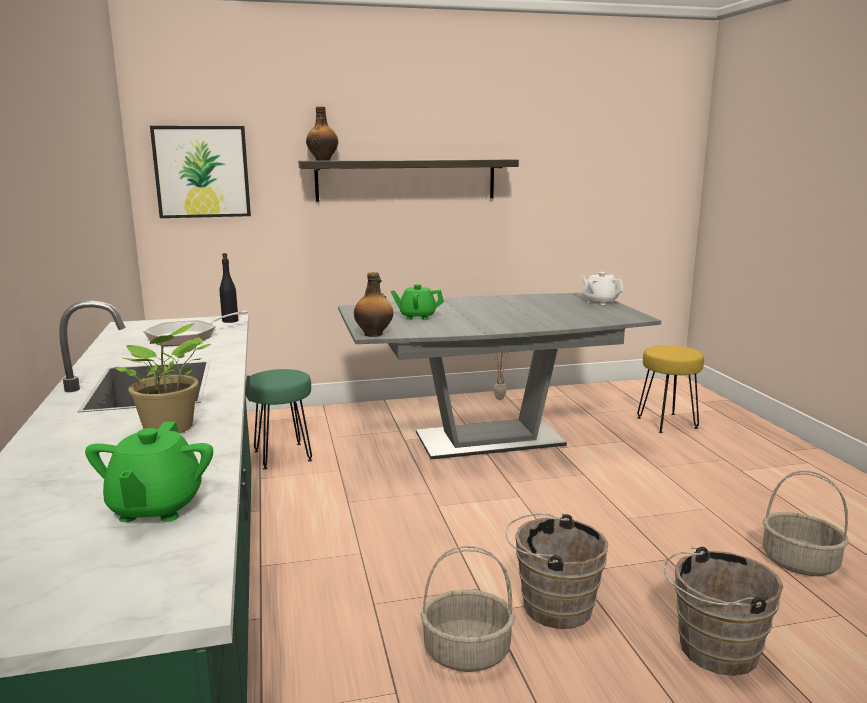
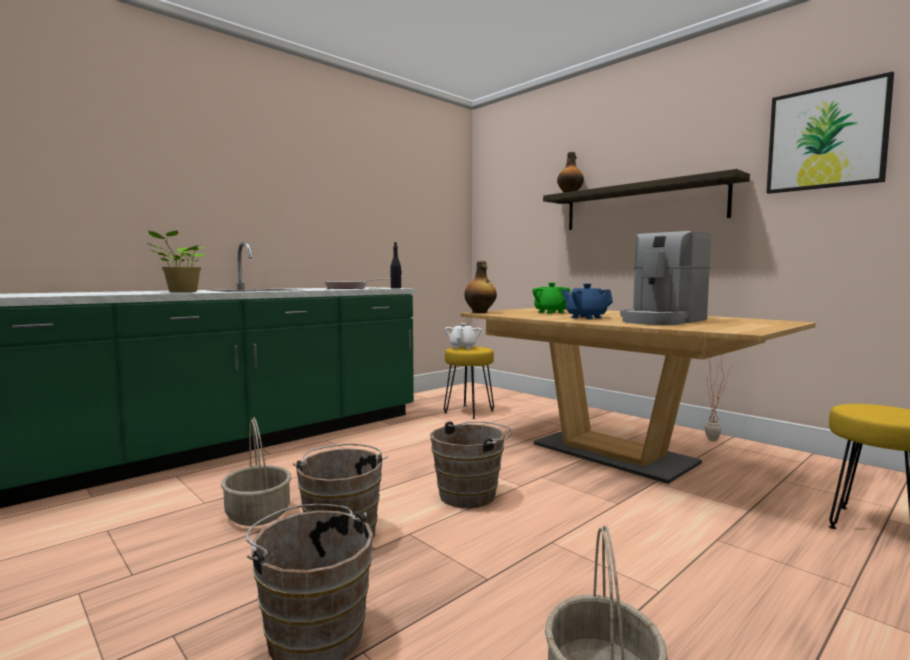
camera: 60 degrees right, 10 degrees down
green teapot [85,422,213,522] -> none
picture [150,126,251,218] -> picture moved to [766,72,894,194]
green stool [245,369,312,470] -> yellow stool [444,346,494,419]
grey dining table [338,293,661,459] -> brown dining table [460,308,816,484]
white teapot [580,272,624,305] -> white teapot moved to [445,323,482,349]
none -> brown bucket [430,421,512,508]
none -> blue teapot [562,283,613,319]
none -> coffee machine [620,231,711,325]

